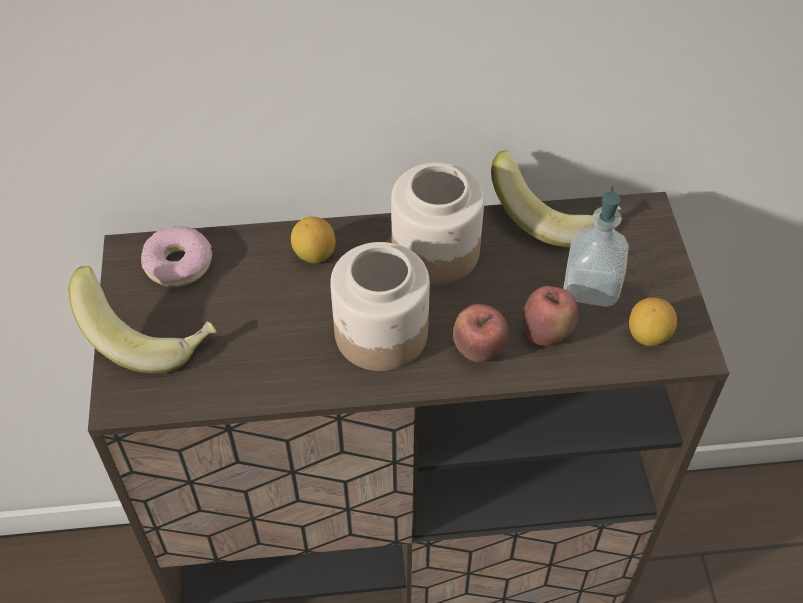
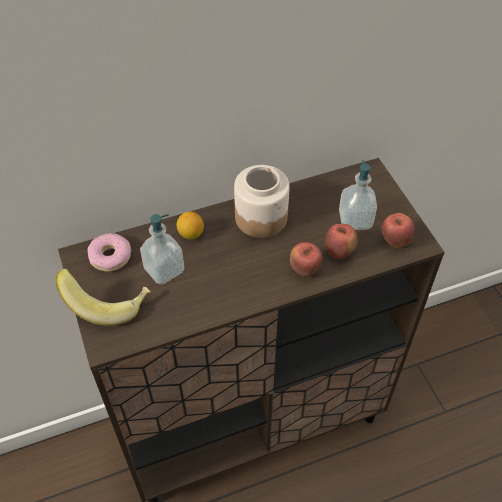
camera: 15 degrees left, 0 degrees up
jar [330,242,430,371] -> none
banana [491,150,621,247] -> none
lemon [629,297,677,346] -> apple [382,213,415,248]
none -> soap dispenser [140,214,184,284]

